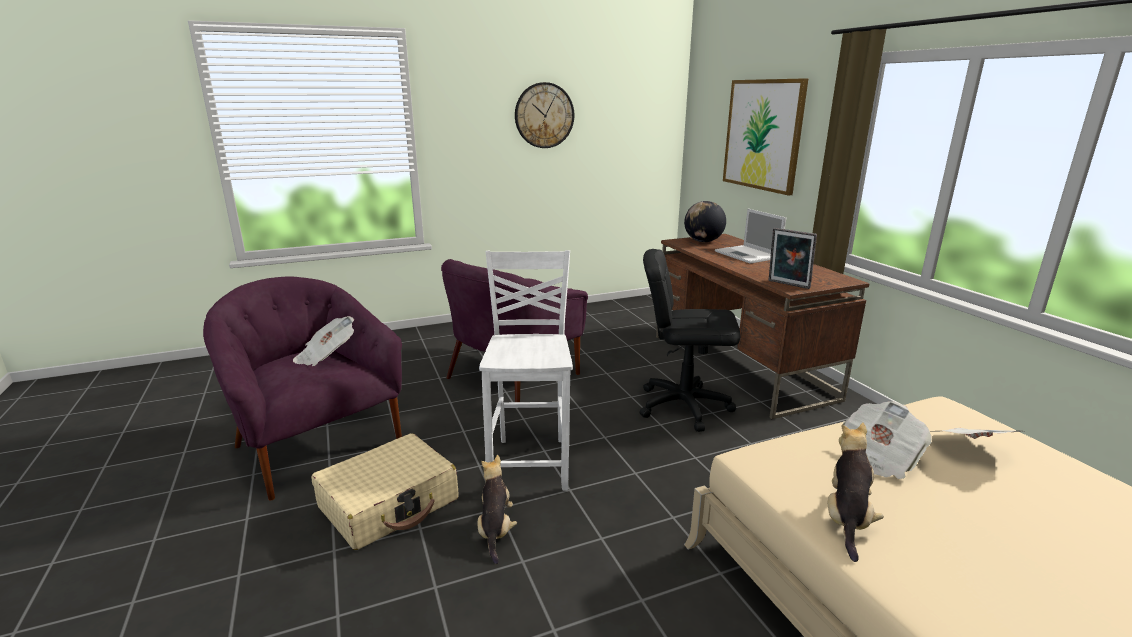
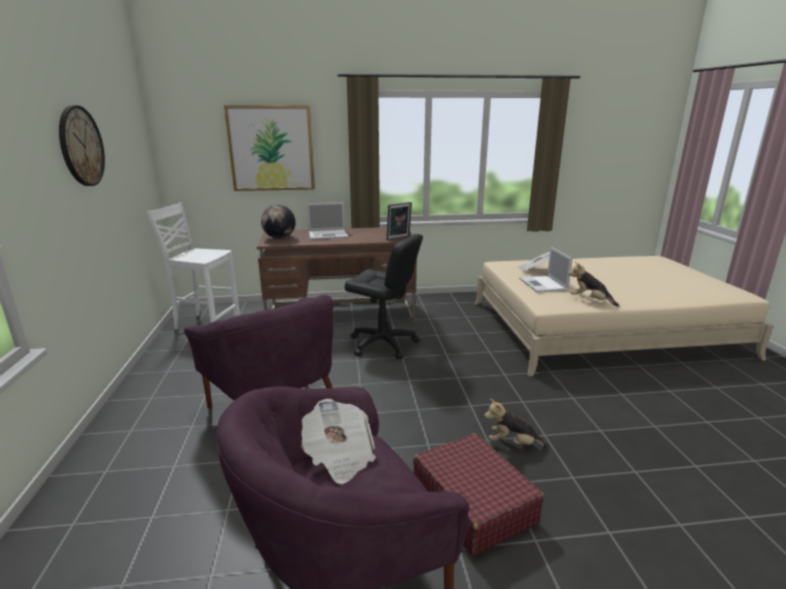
camera: 75 degrees left, 0 degrees up
beige suitcase [311,433,458,550] -> red suitcase [413,433,544,556]
white chair [479,250,573,491] -> white chair moved to [147,202,240,330]
black office chair [639,249,740,432] -> black office chair turned 90 degrees counterclockwise [344,234,423,359]
newspaper [843,401,932,479] -> laptop [519,247,573,293]

